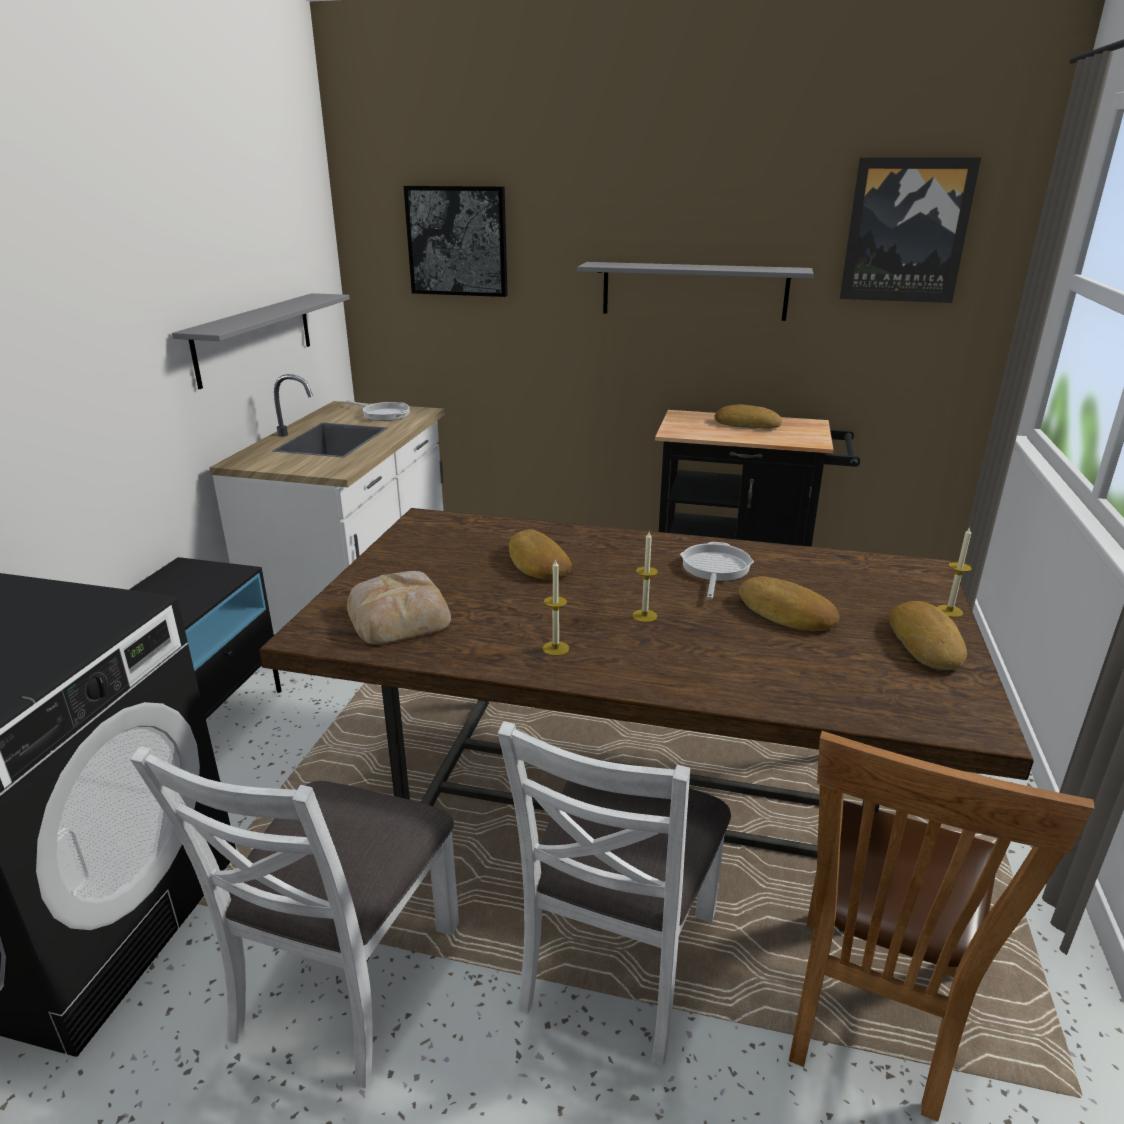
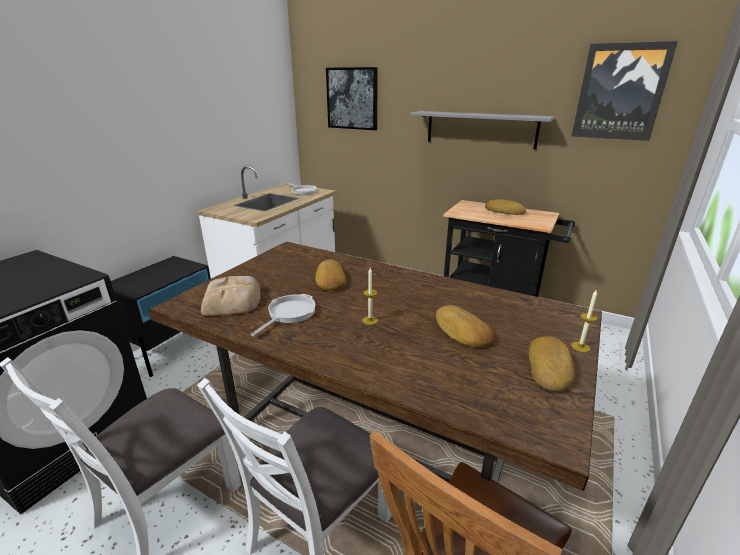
camera: 15 degrees right, 0 degrees up
grey shelf [172,293,350,389] -> none
candle [543,559,569,656] -> none
frying pan [680,542,754,600] -> frying pan moved to [251,294,315,336]

